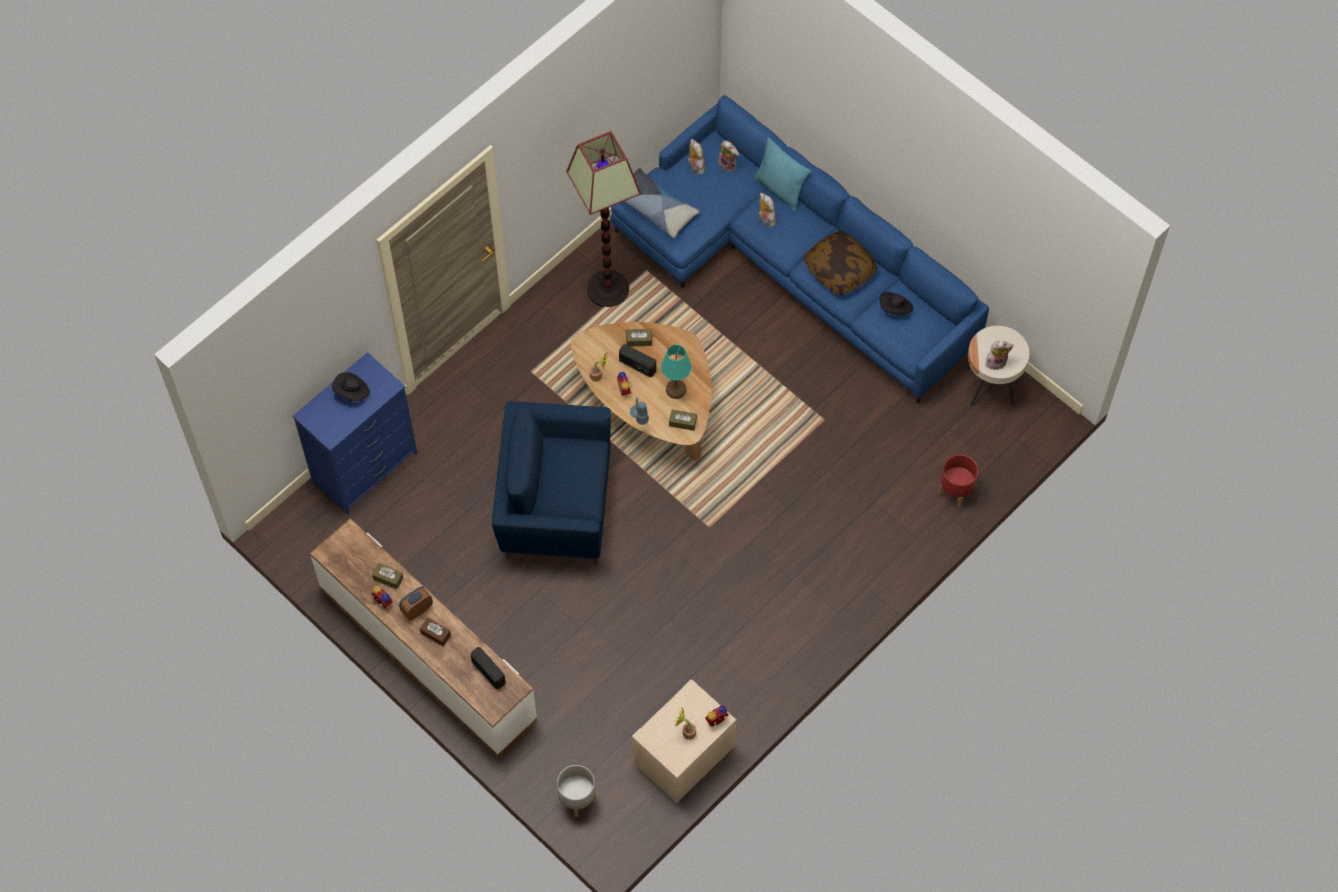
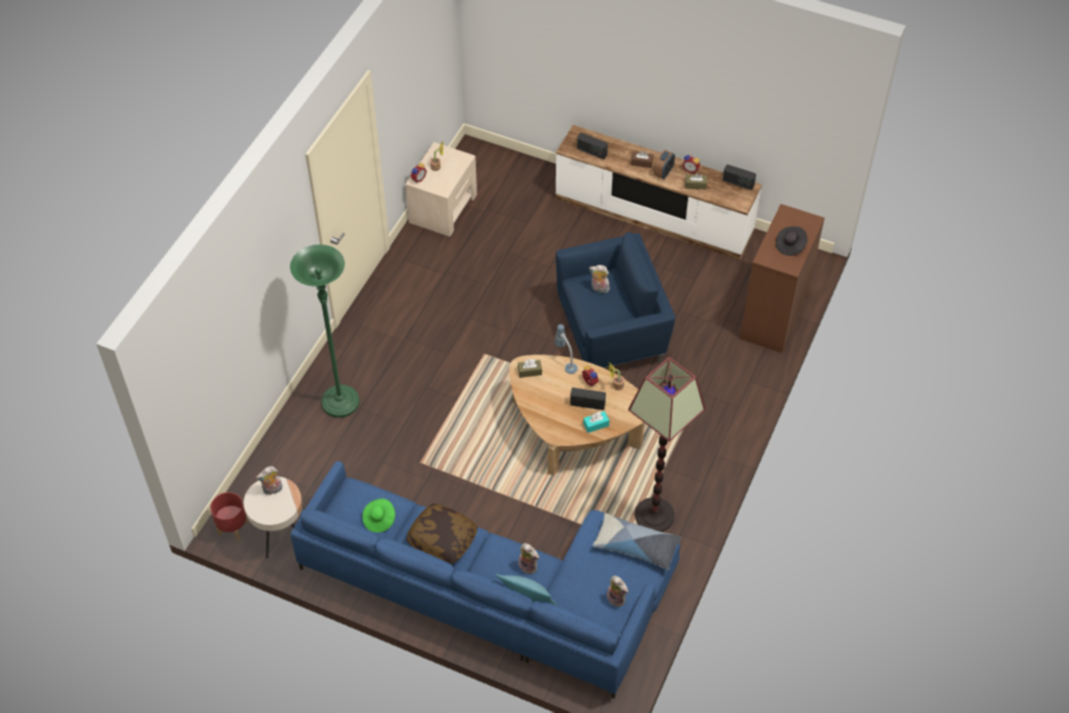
camera: 160 degrees right, 10 degrees down
blue dresser [292,352,417,514] -> brown dresser [740,204,825,353]
grey planter [557,765,596,817] -> none
brown tissue box [626,329,652,347] -> turquoise tissue box [583,411,609,433]
turquoise table lamp [661,345,692,399] -> none
plush toy [718,141,739,172] -> plush toy moved to [589,265,609,293]
black hat [880,292,913,315] -> green hat [363,499,395,533]
red planter [939,455,978,507] -> red planter moved to [210,492,248,541]
none -> green floor lamp [290,245,359,418]
none -> radio [723,165,756,190]

